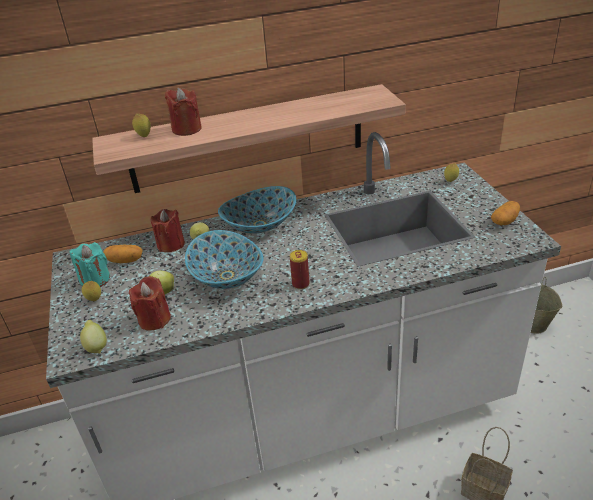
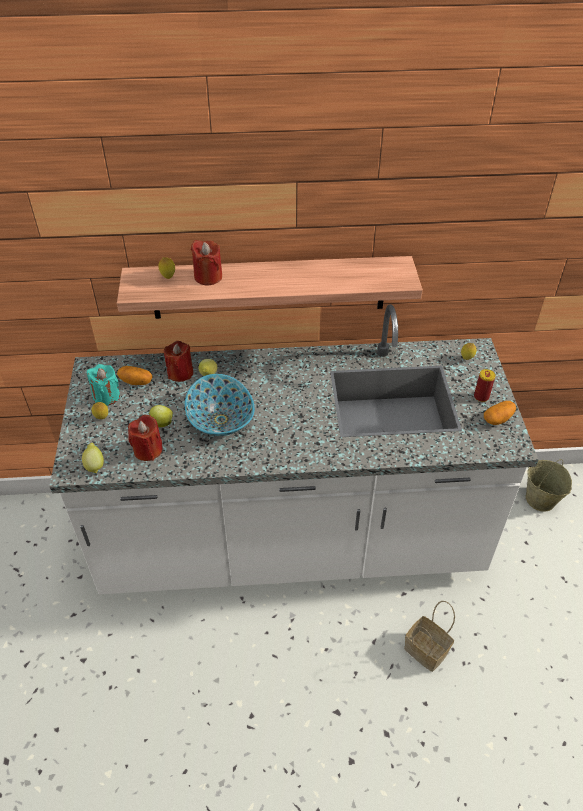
camera: 10 degrees right, 10 degrees up
bowl [218,186,296,234] -> none
can [290,250,310,289] -> can moved to [474,369,495,402]

